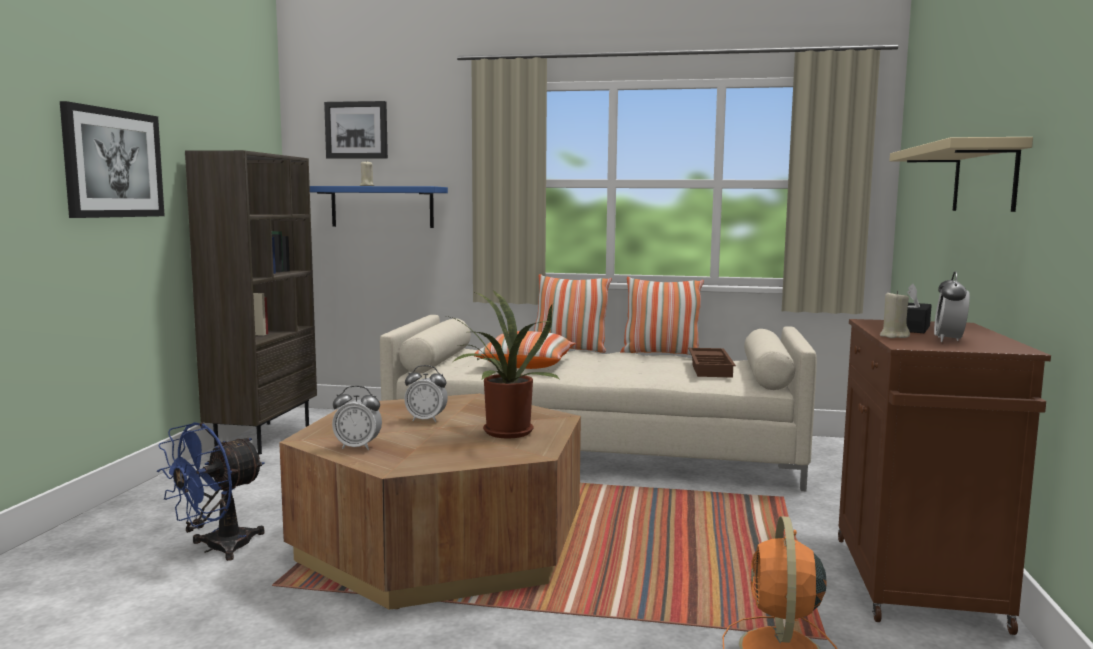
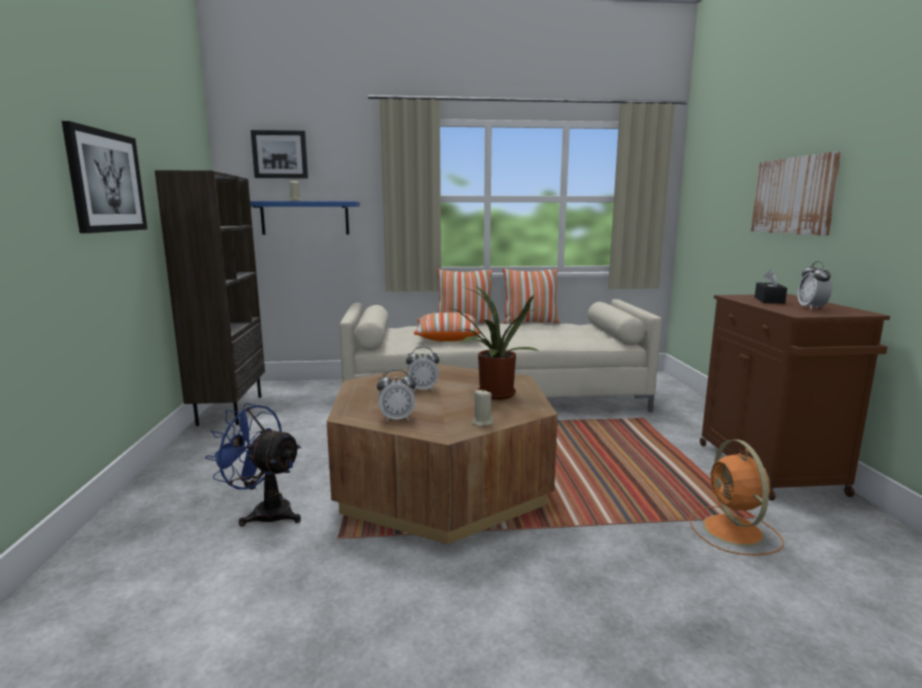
camera: 15 degrees left, 5 degrees up
blue fan [157,422,265,561] -> blue fan turned 90 degrees clockwise [205,403,301,527]
brown tray [688,348,736,378] -> none
beige candle [880,291,910,338] -> beige candle moved to [472,390,494,427]
beige shelf [889,137,1033,212] -> picture [751,151,842,236]

